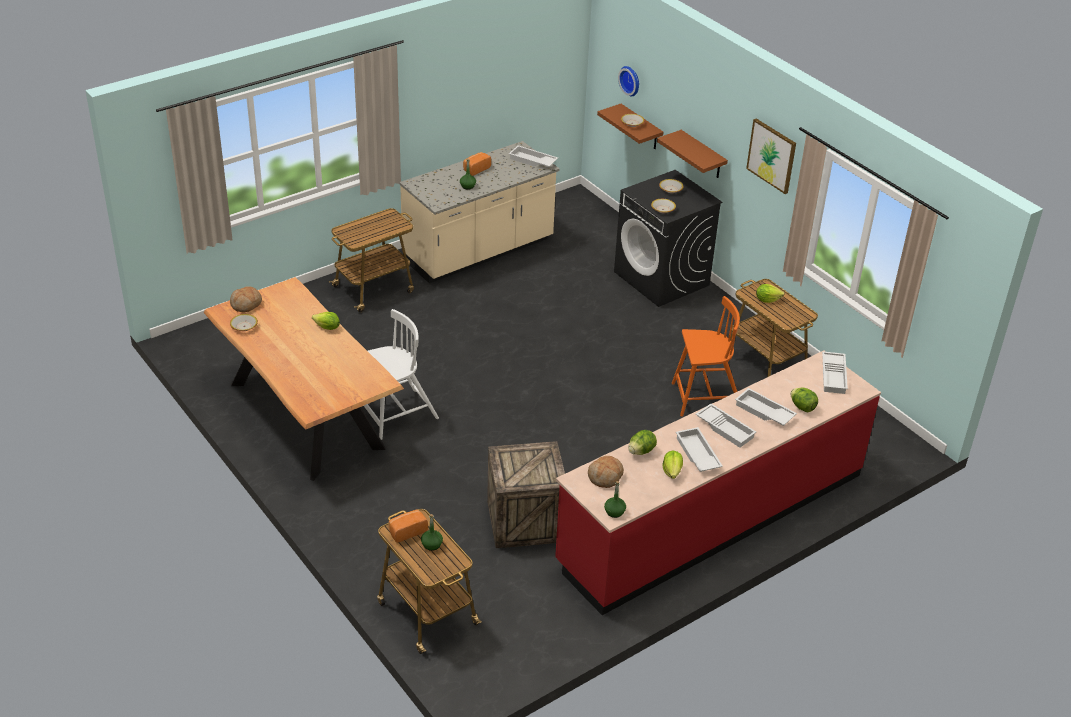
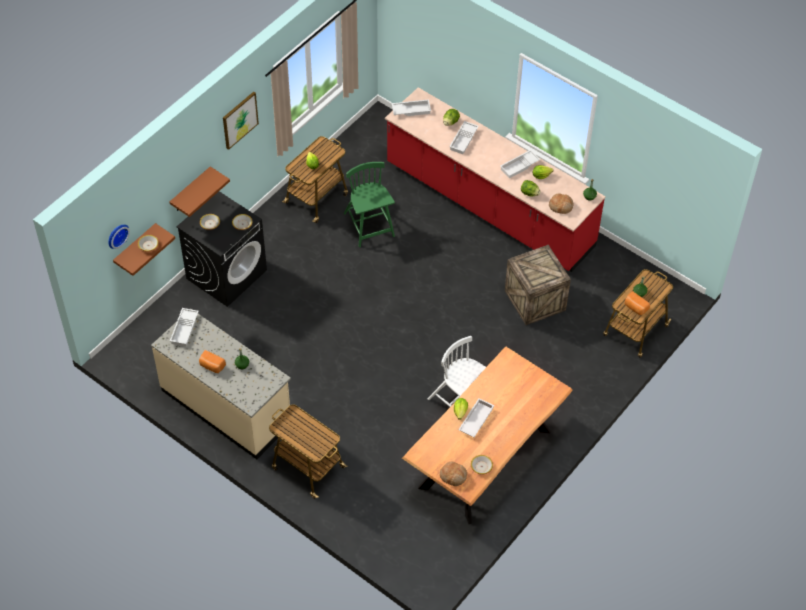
camera: 105 degrees left, 15 degrees up
orange chair [672,296,740,417] -> green chair [344,162,395,247]
white tray [696,404,756,448] -> white tray moved to [459,398,494,437]

